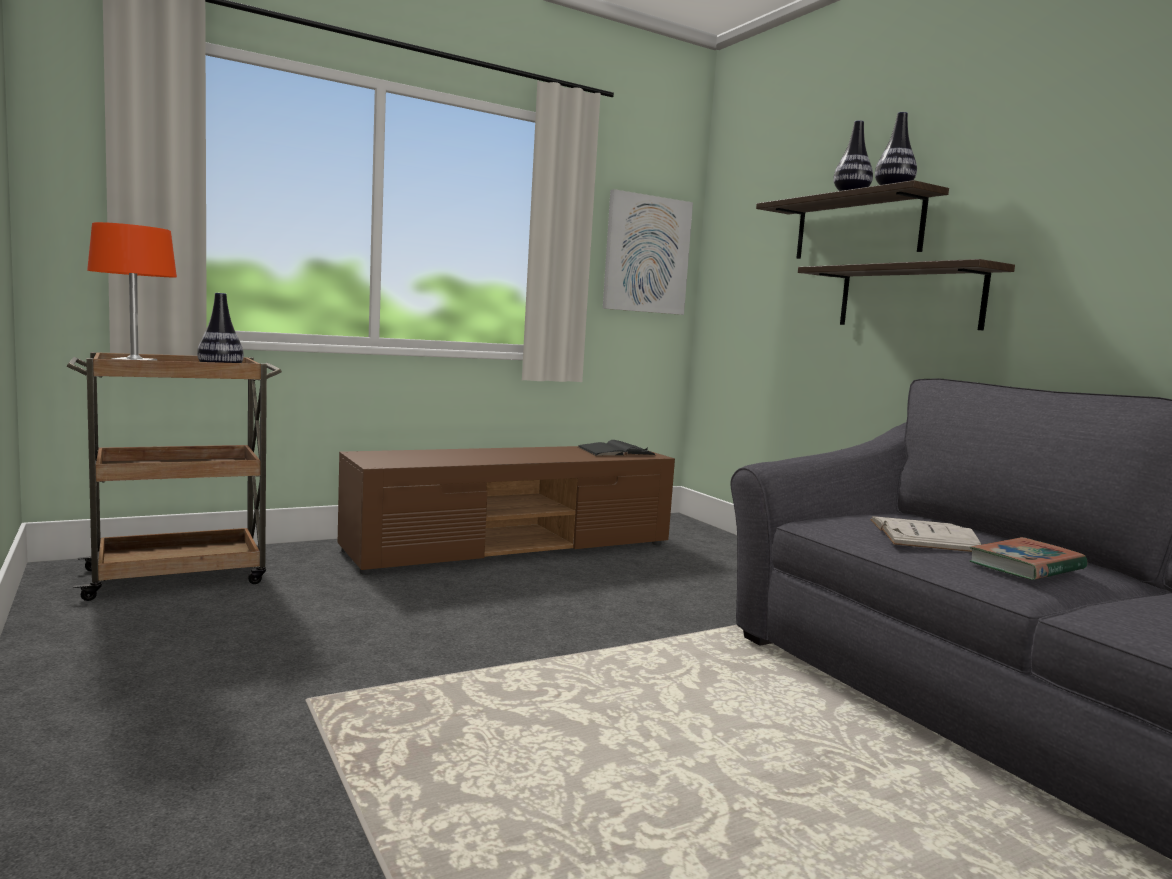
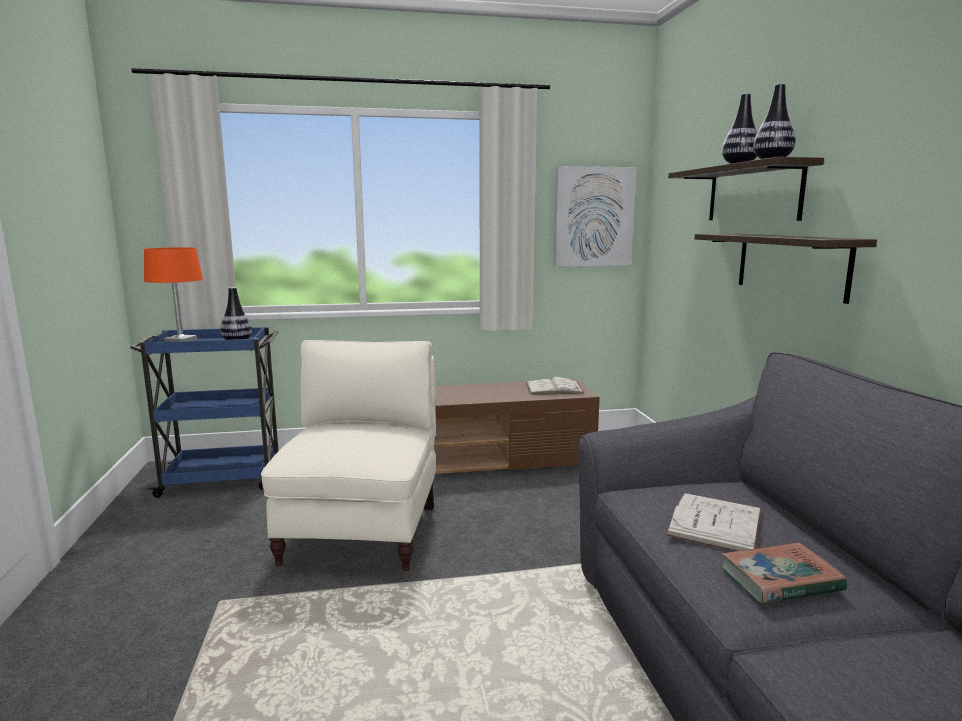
camera: 20 degrees right, 5 degrees up
brown cart [67,352,282,601] -> blue cart [130,327,279,498]
black book [577,440,656,456] -> white book [526,377,585,395]
none -> beige armchair [261,340,436,578]

